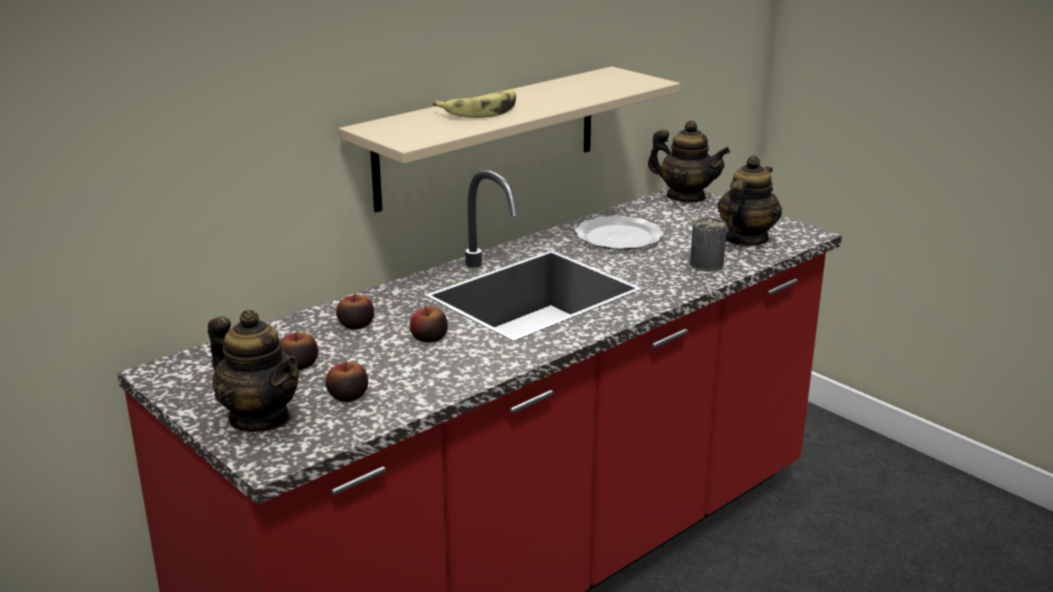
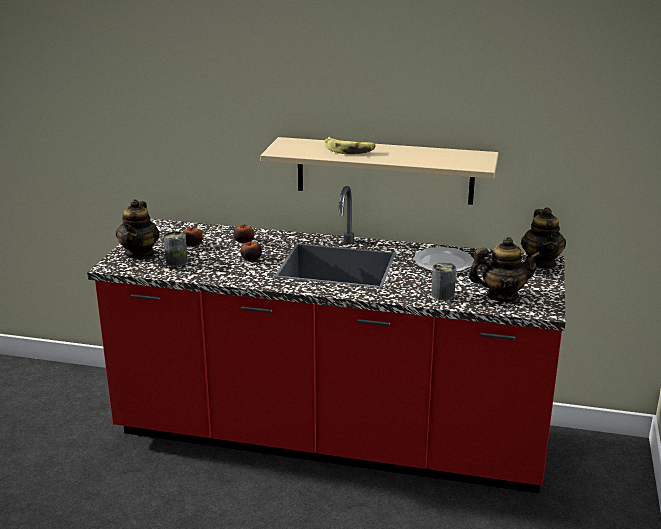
camera: 55 degrees right, 0 degrees up
apple [325,362,368,402] -> can [164,232,188,267]

